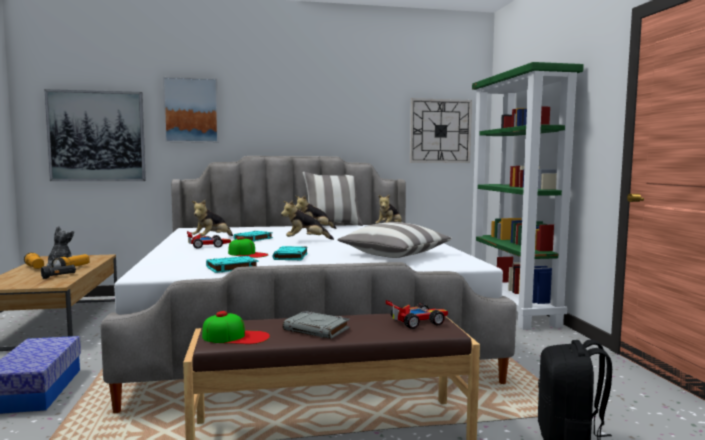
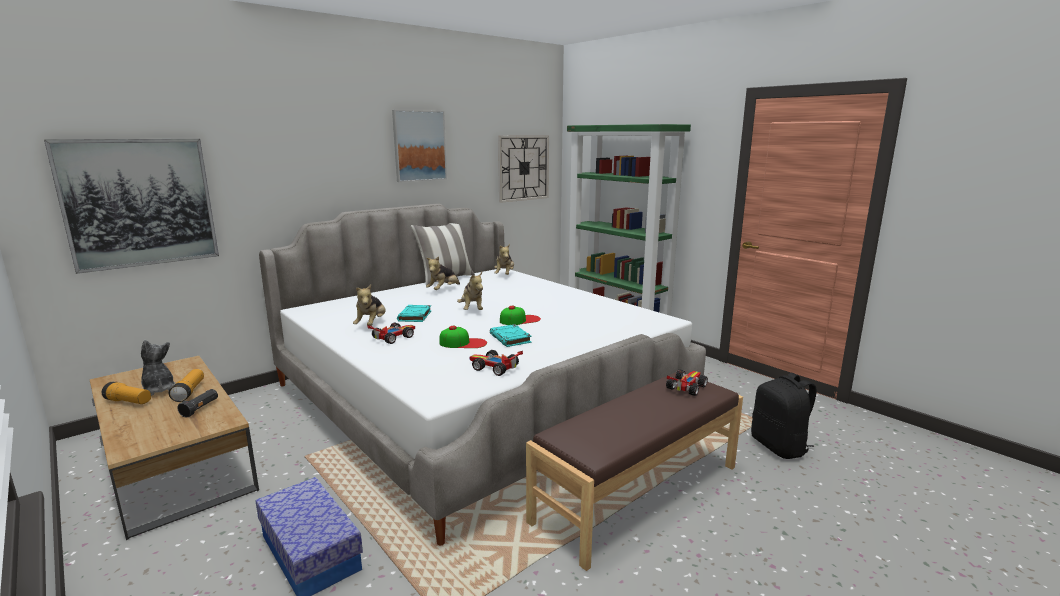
camera: 30 degrees left, 10 degrees up
picture [163,77,219,143] -> picture moved to [392,110,447,182]
cap [202,311,270,344] -> cap moved to [500,306,541,325]
turquoise book [206,256,258,273] -> toy car [470,350,523,376]
plush toy [281,200,334,240] -> plush toy turned 60 degrees counterclockwise [457,272,483,310]
grey book [283,311,350,339] -> none
pillow [337,222,452,258] -> none

